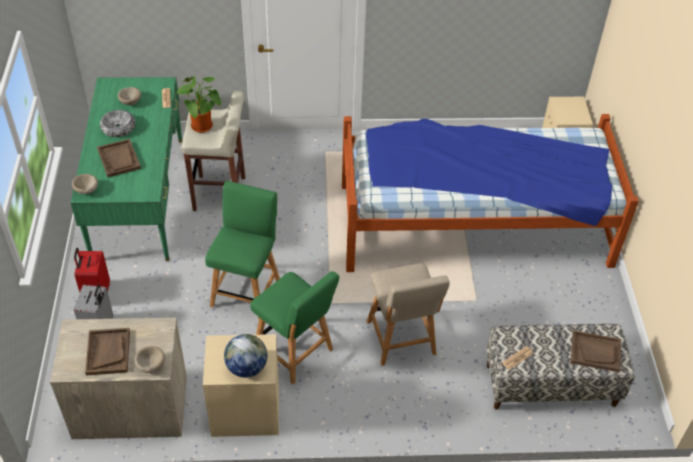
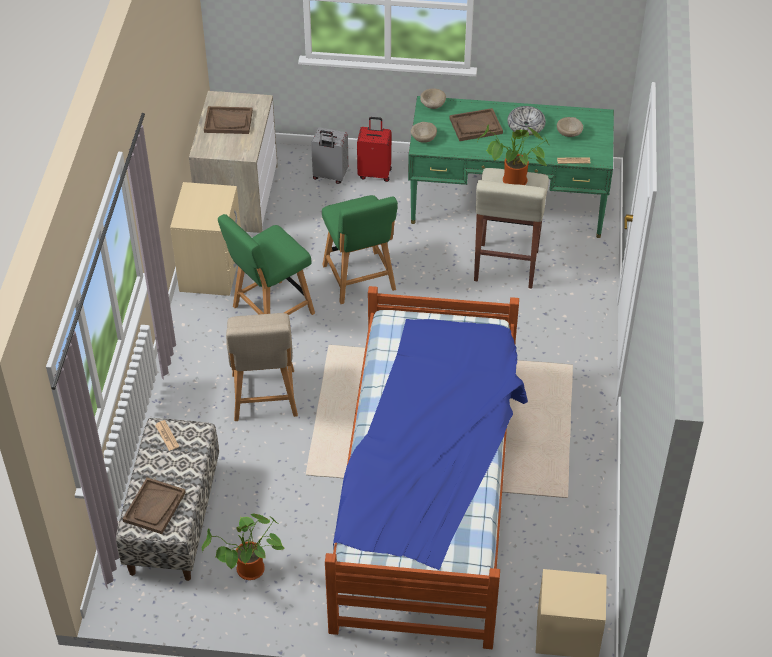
camera: 100 degrees right, 0 degrees up
beige bowl [134,346,165,373] -> beige bowl moved to [411,122,437,143]
green chair [205,181,280,319] -> green chair turned 45 degrees clockwise [322,195,398,304]
globe [224,334,267,378] -> none
beige chair [367,263,450,366] -> beige chair turned 90 degrees counterclockwise [226,313,298,421]
none -> potted plant [202,514,284,580]

